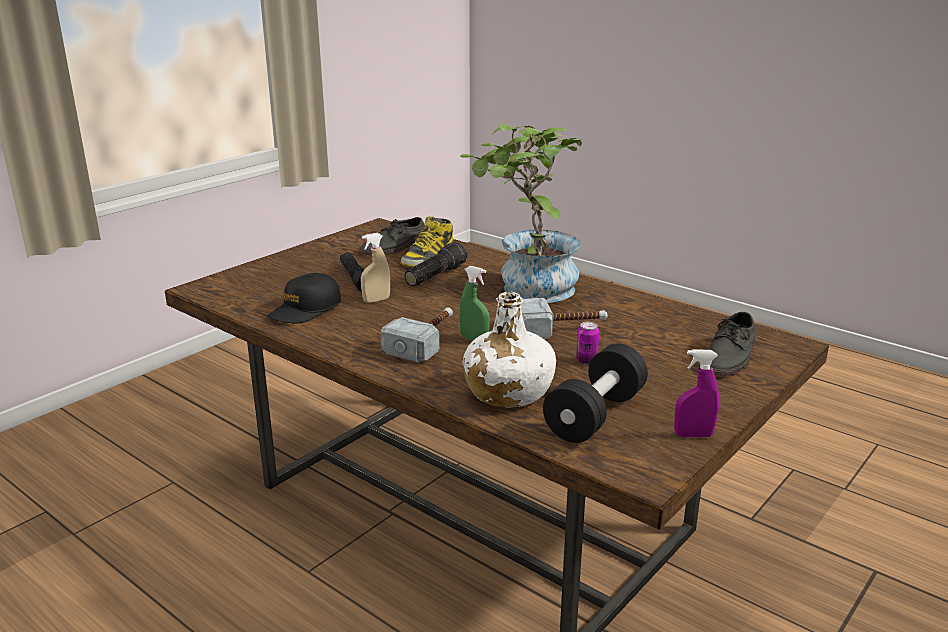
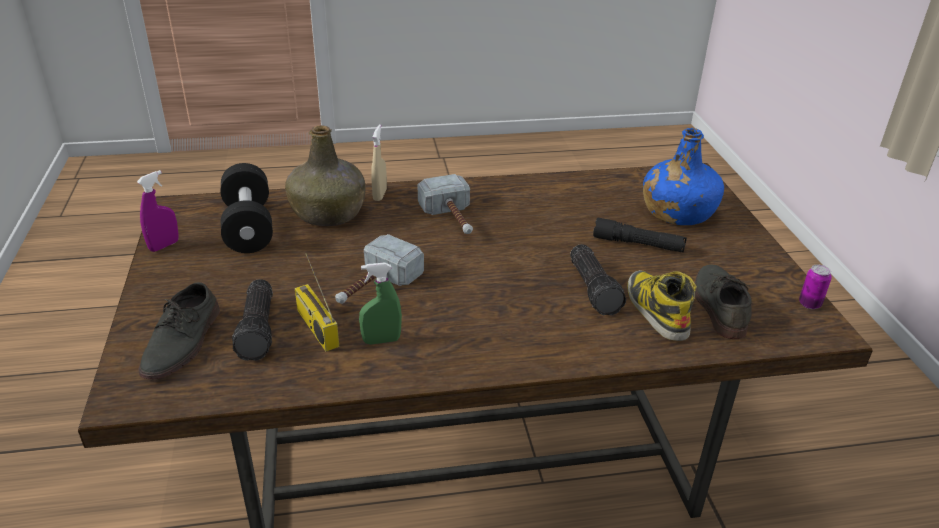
camera: 130 degrees right, 10 degrees up
black cap [267,273,341,323] -> none
beige spray bottle [361,233,390,303] -> beige spray bottle moved to [371,124,387,201]
green spray bottle [459,266,489,340] -> green spray bottle moved to [359,262,402,345]
potted plant [460,123,582,303] -> none
white bottle [463,292,556,407] -> green bottle [285,125,366,226]
can [576,322,599,365] -> can moved to [799,264,832,309]
grey shoe [709,312,757,376] -> grey shoe turned 150 degrees counterclockwise [139,282,220,379]
none -> flashlight [232,279,273,361]
none -> radio [295,253,339,352]
none -> blue bottle [643,128,724,225]

